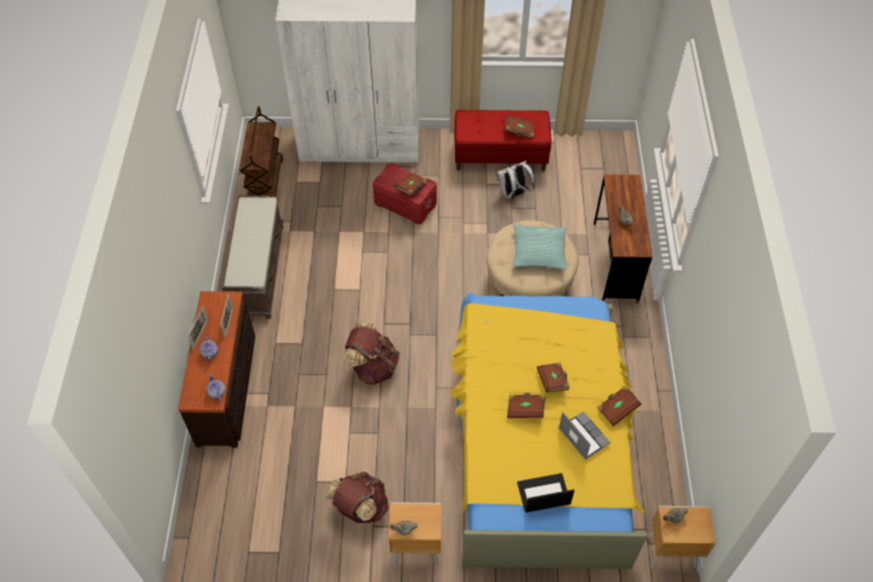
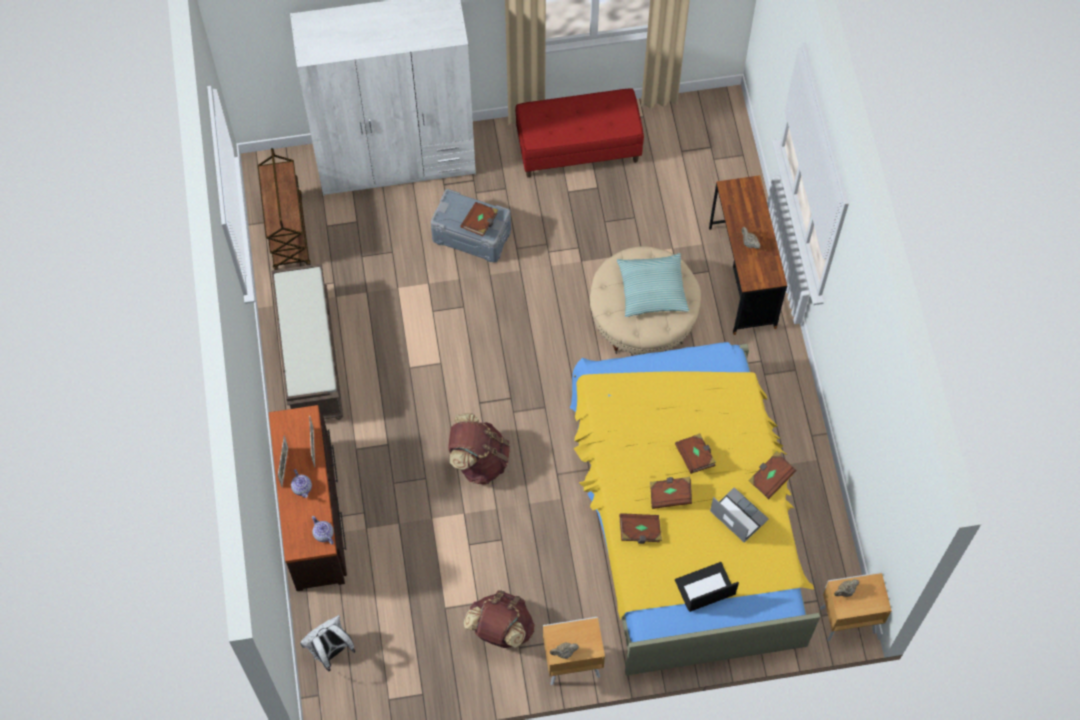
camera: 10 degrees left, 10 degrees up
red storage box [373,162,437,224] -> grey storage box [431,189,511,263]
white backpack [496,161,534,200] -> white backpack moved to [300,615,356,672]
brown book [505,115,535,139] -> brown book moved to [619,513,662,544]

